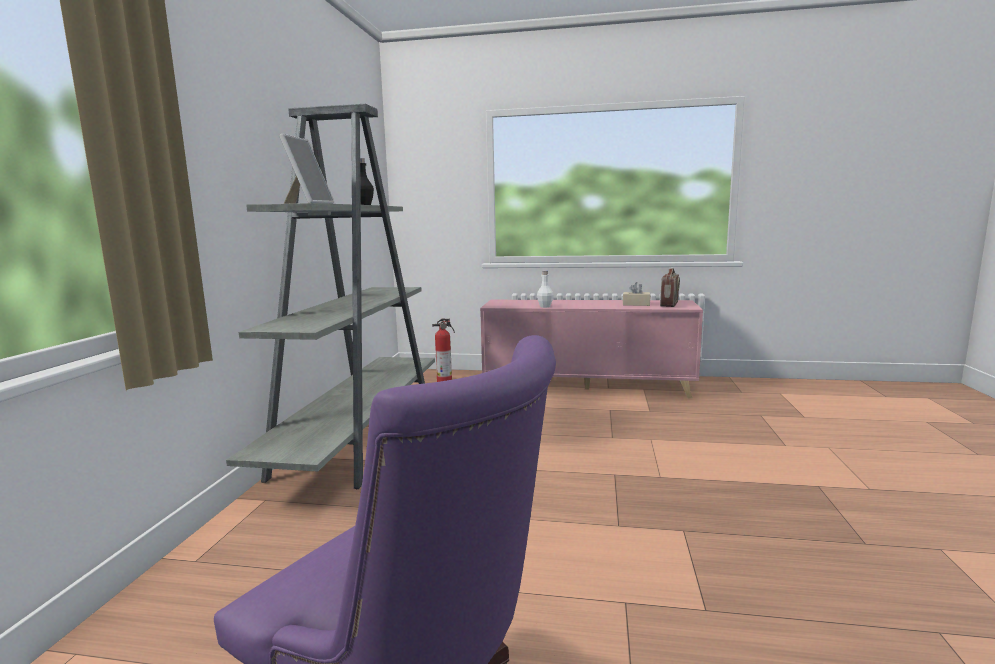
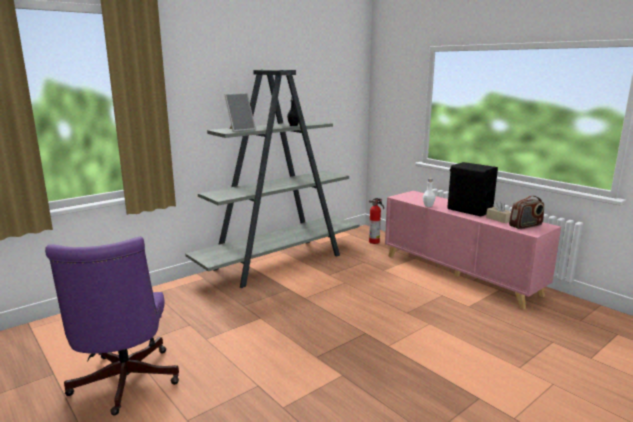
camera: 40 degrees right, 5 degrees up
none -> black speaker [447,162,498,216]

